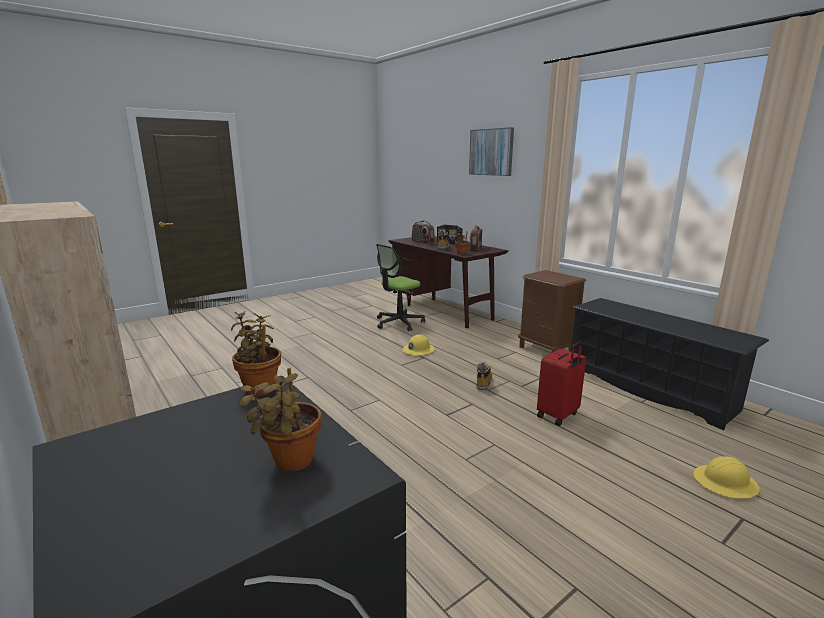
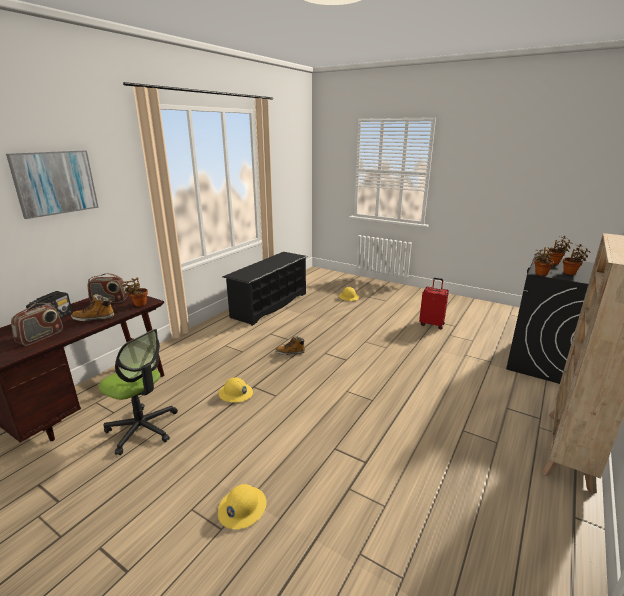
camera: 110 degrees left, 5 degrees up
brown nightstand [518,270,586,353] -> none
red suitcase [537,341,586,426] -> red suitcase moved to [419,278,449,329]
none -> yellow hard hat [218,484,267,529]
none -> potted plant [563,244,591,275]

